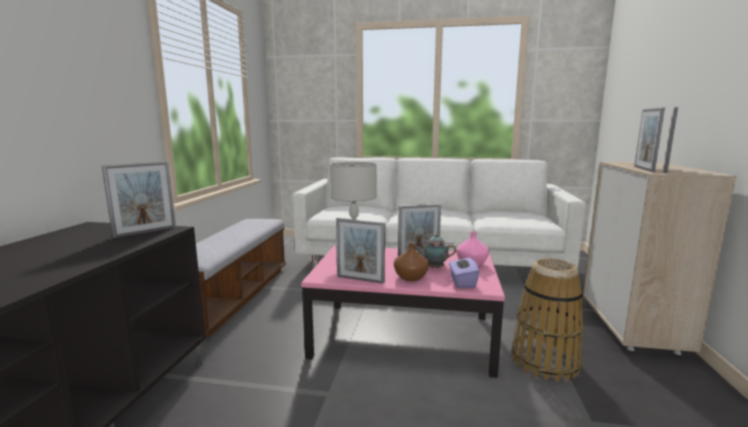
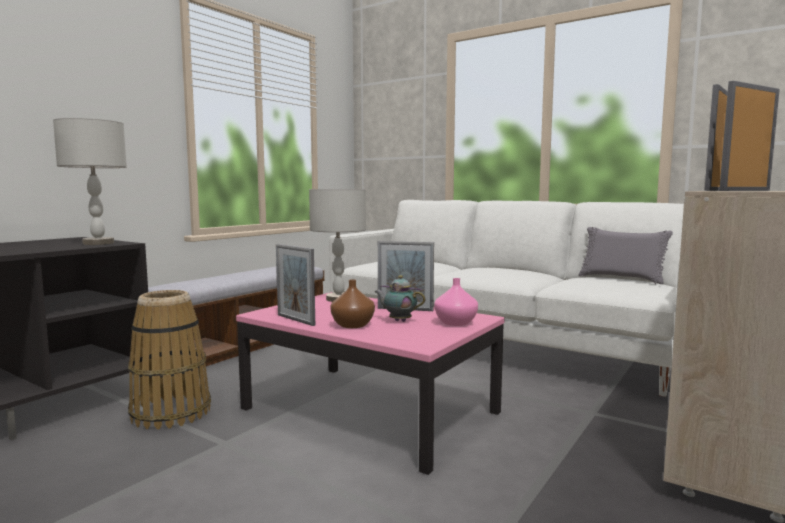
camera: 25 degrees right, 5 degrees down
picture frame [102,161,176,238] -> grey table lamp [53,118,127,245]
purple tissue box [449,253,479,288] -> none
basket [512,258,584,381] -> basket moved to [128,290,211,430]
none -> grey pillow [579,227,673,285]

